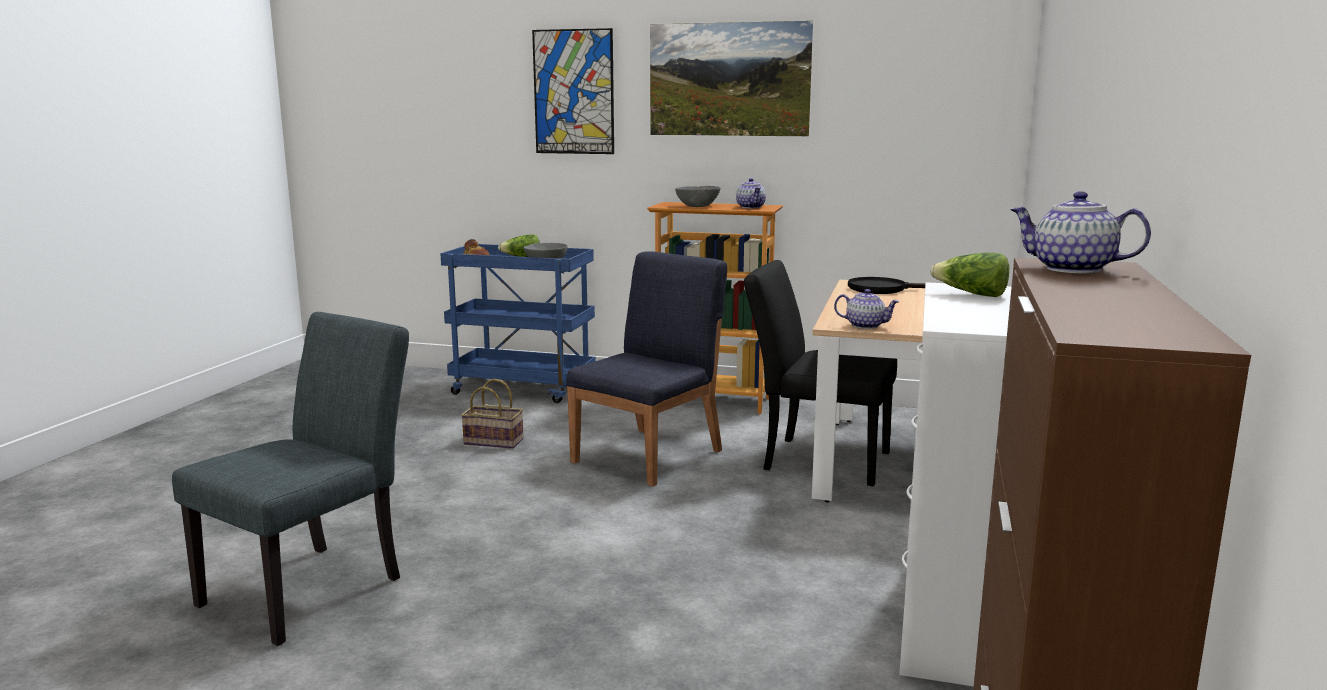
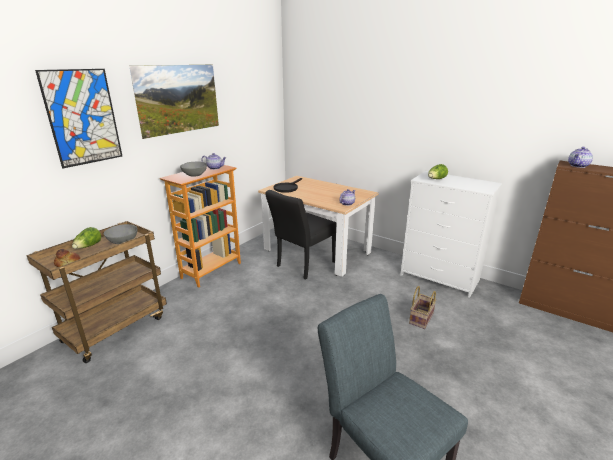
camera: 70 degrees left, 10 degrees up
blue cart [440,244,596,403] -> brown cart [26,221,167,363]
basket [461,379,523,449] -> basket moved to [409,286,437,329]
blue chair [566,251,727,487] -> none

